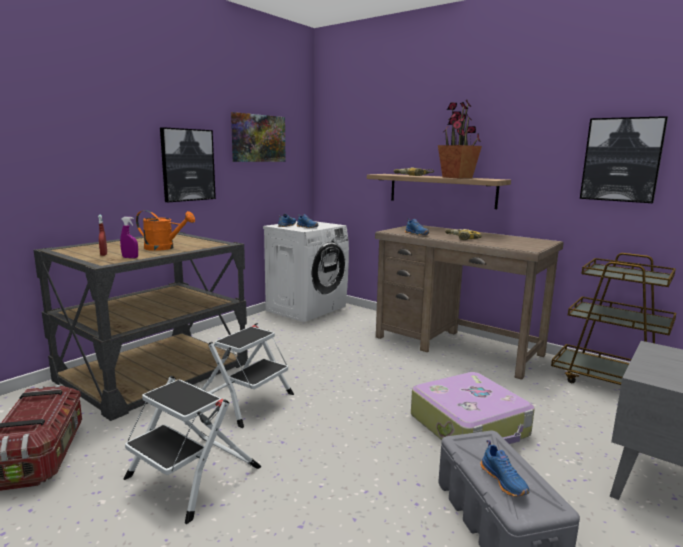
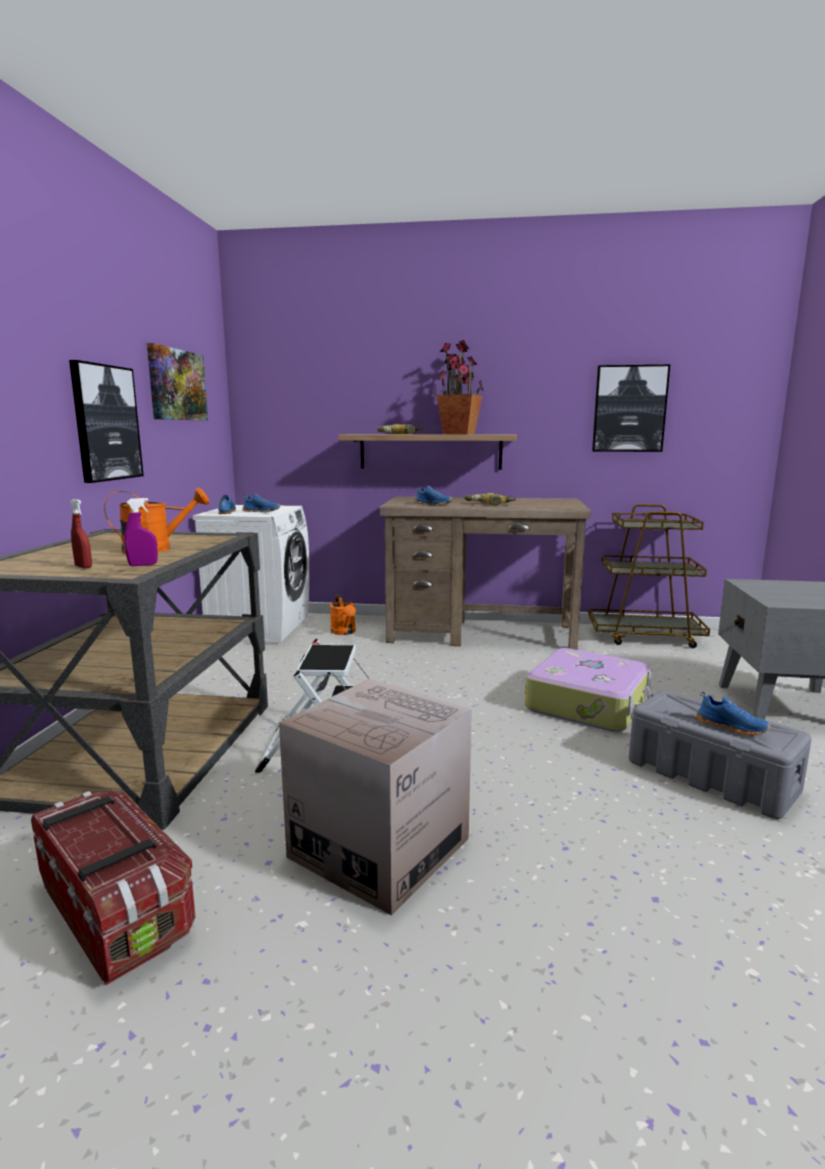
camera: 30 degrees left, 0 degrees up
step ladder [124,375,261,524] -> cardboard box [279,679,472,916]
none -> orange watering can [330,594,356,635]

